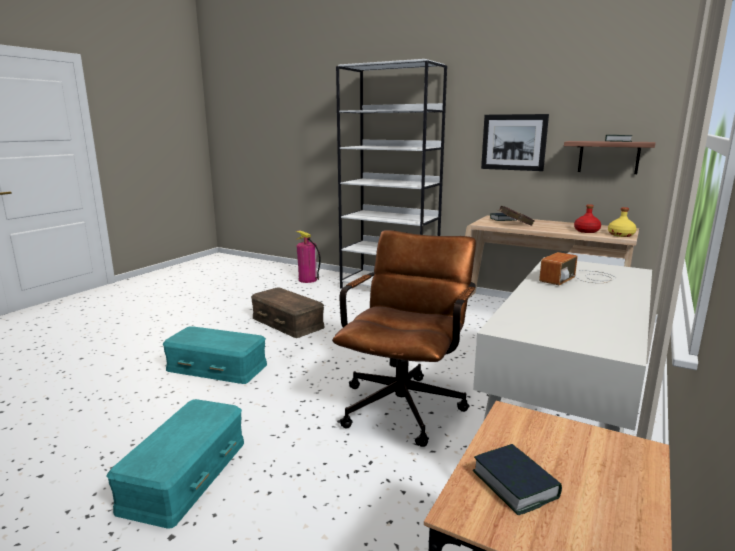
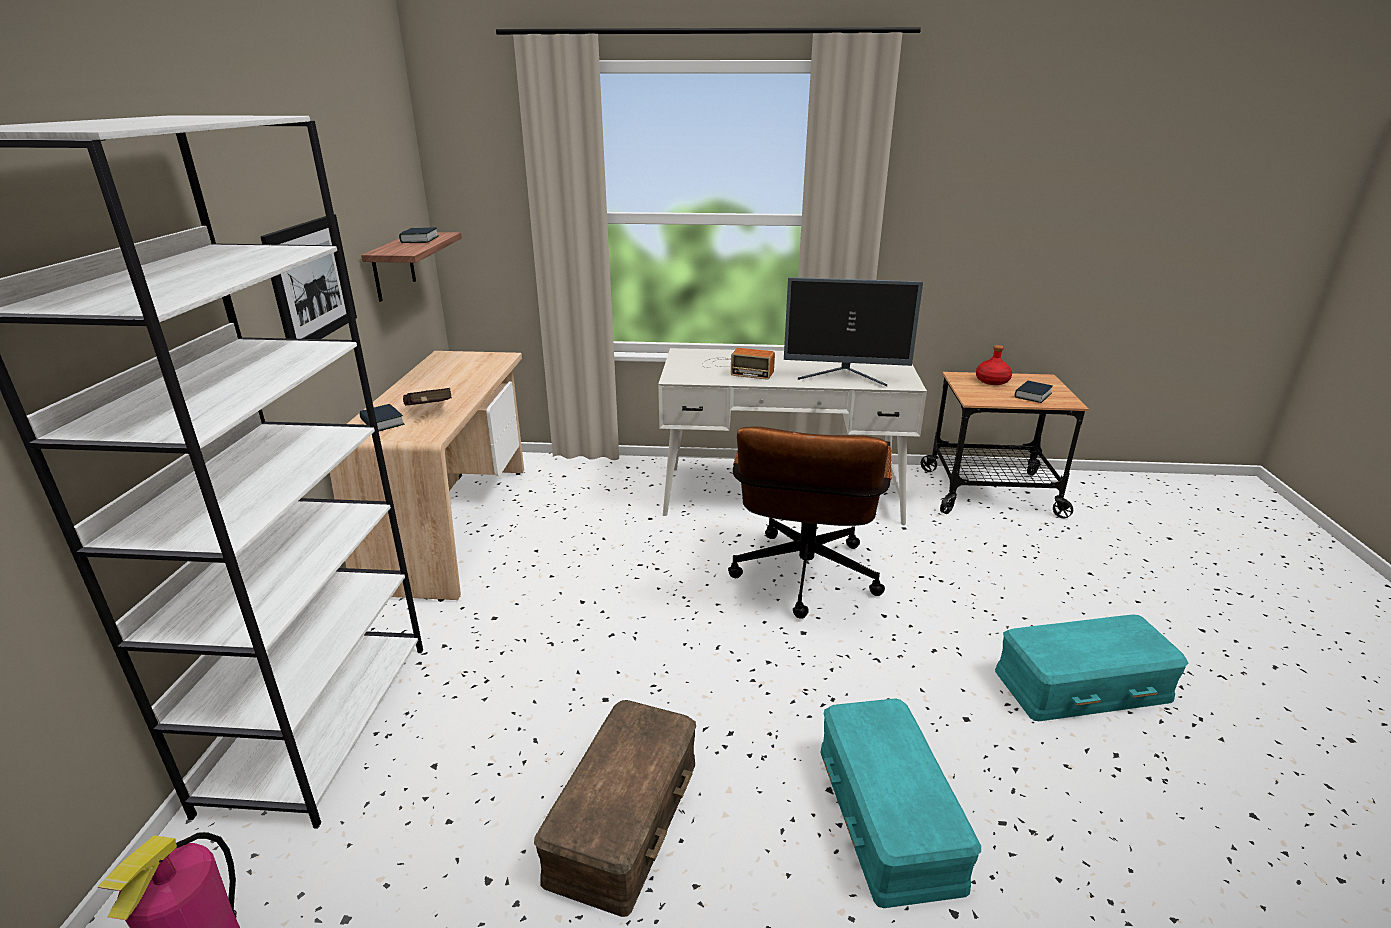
camera: 115 degrees left, 10 degrees up
brown office chair [332,230,476,447] -> brown office chair turned 75 degrees counterclockwise [728,427,892,619]
red bottle [574,204,601,233] -> red bottle moved to [976,345,1012,385]
yellow bottle [608,207,637,237] -> none
none -> monitor [784,277,923,386]

